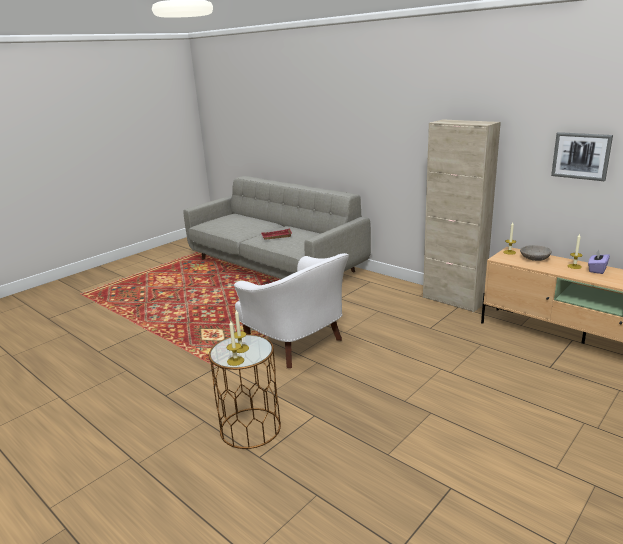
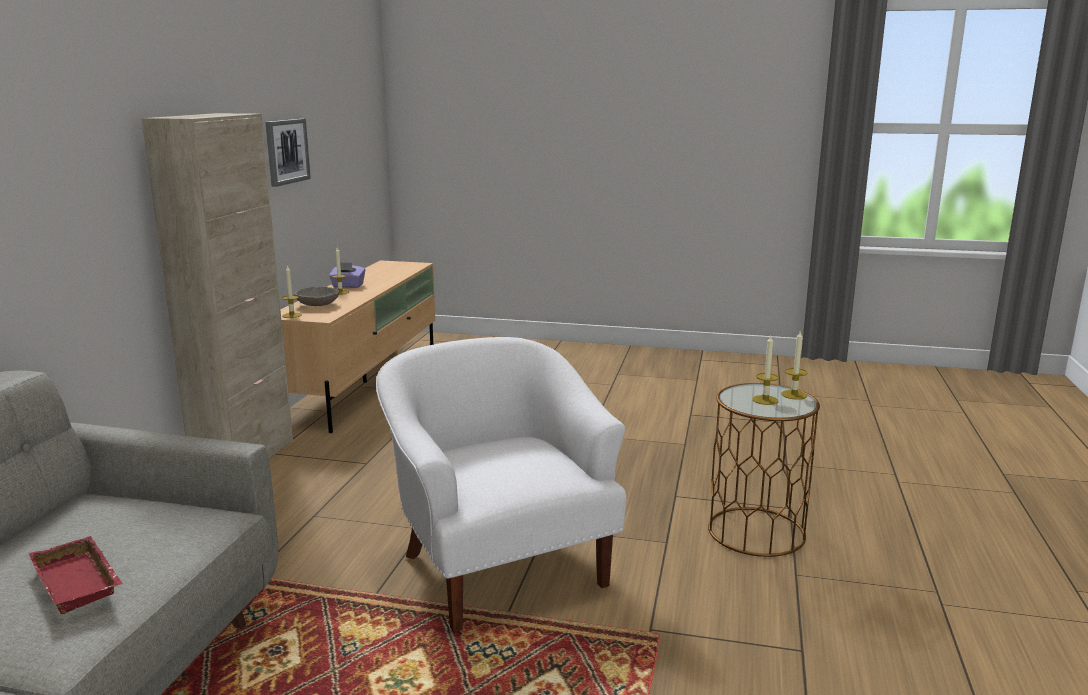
camera: 120 degrees left, 5 degrees down
white armchair [234,253,349,368] -> white armchair turned 45 degrees counterclockwise [376,337,626,632]

